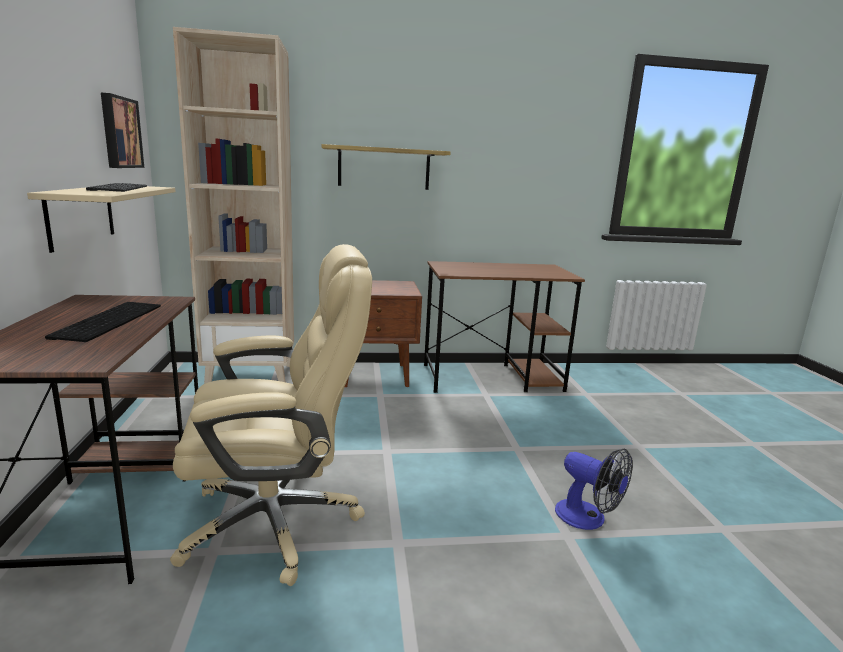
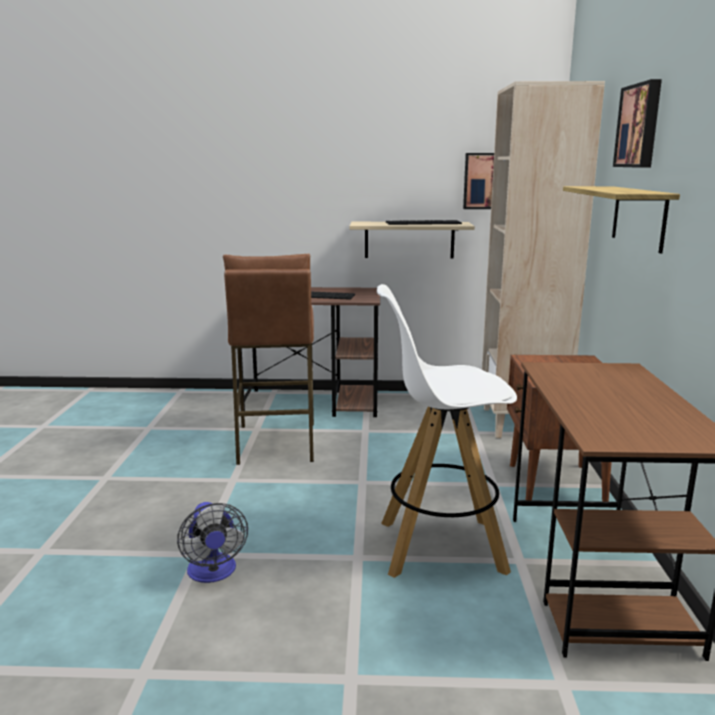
camera: 100 degrees right, 0 degrees up
beige office chair [170,244,372,586] -> brown stool [223,254,314,465]
fan [555,449,633,530] -> fan turned 75 degrees counterclockwise [177,502,248,583]
none -> white stool [377,284,517,578]
none -> picture [613,79,662,168]

